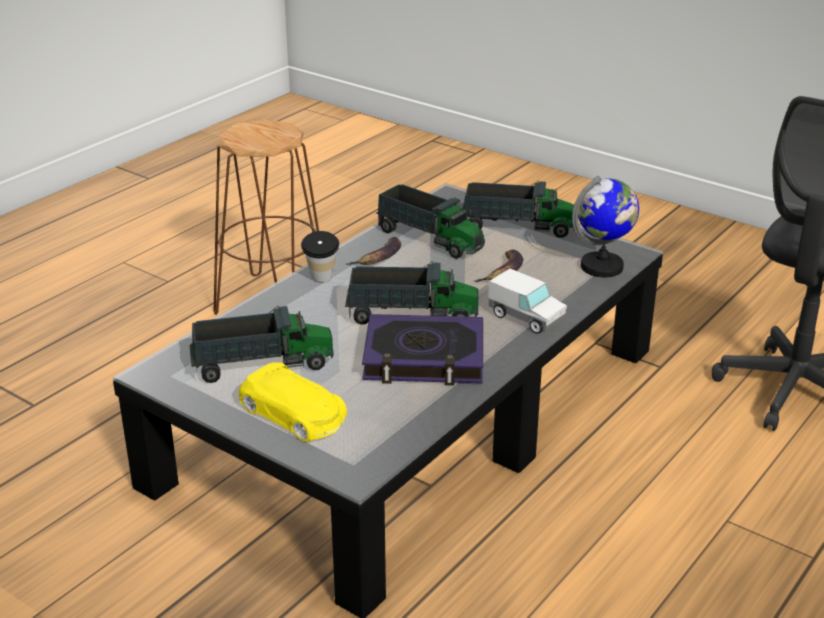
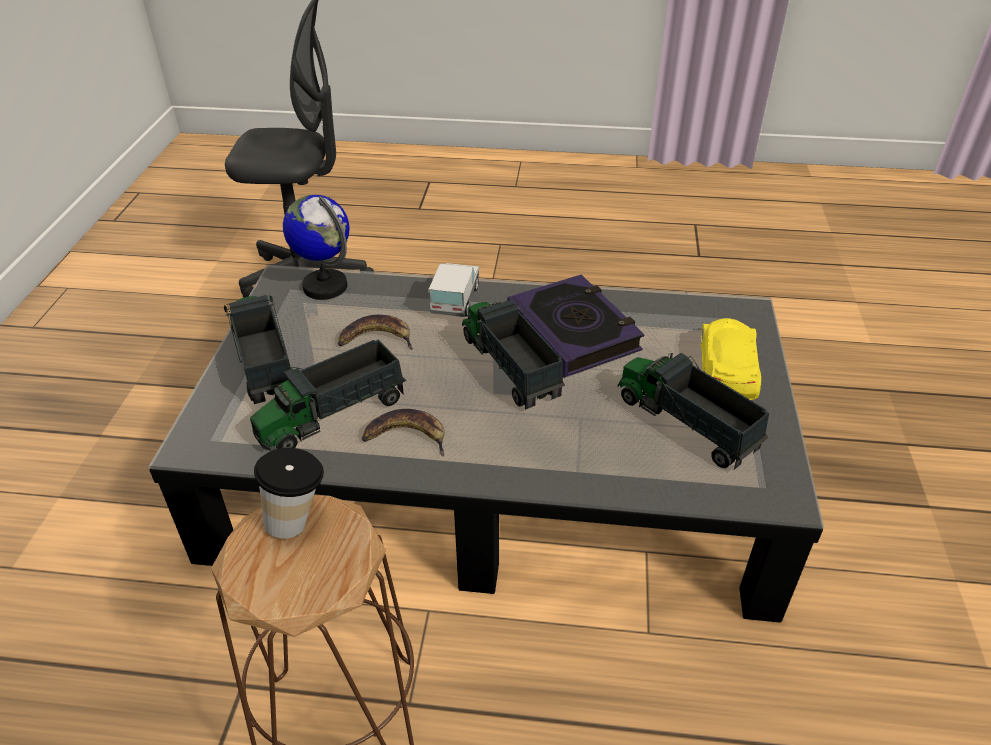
camera: 120 degrees left, 10 degrees up
cup [301,231,339,282] -> cup moved to [254,448,324,539]
toy truck [376,184,485,259] -> toy truck turned 135 degrees counterclockwise [250,340,406,451]

